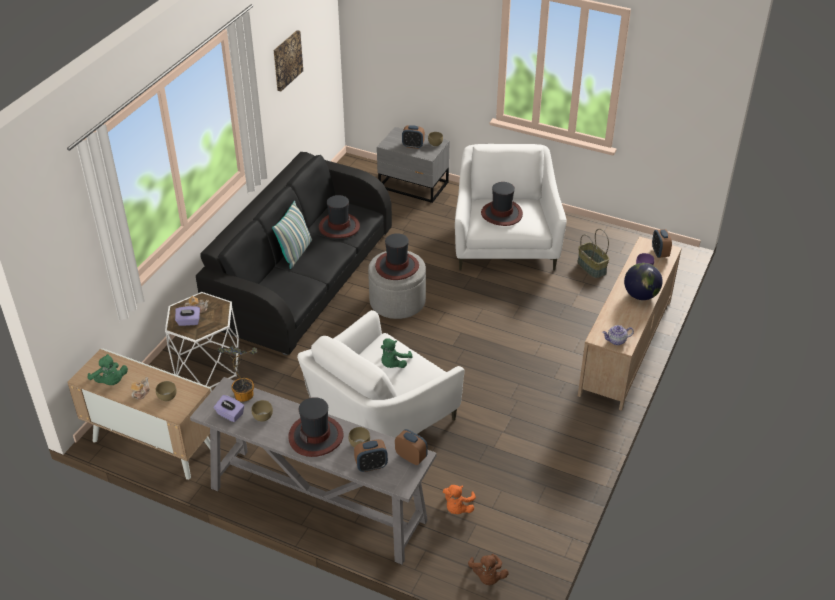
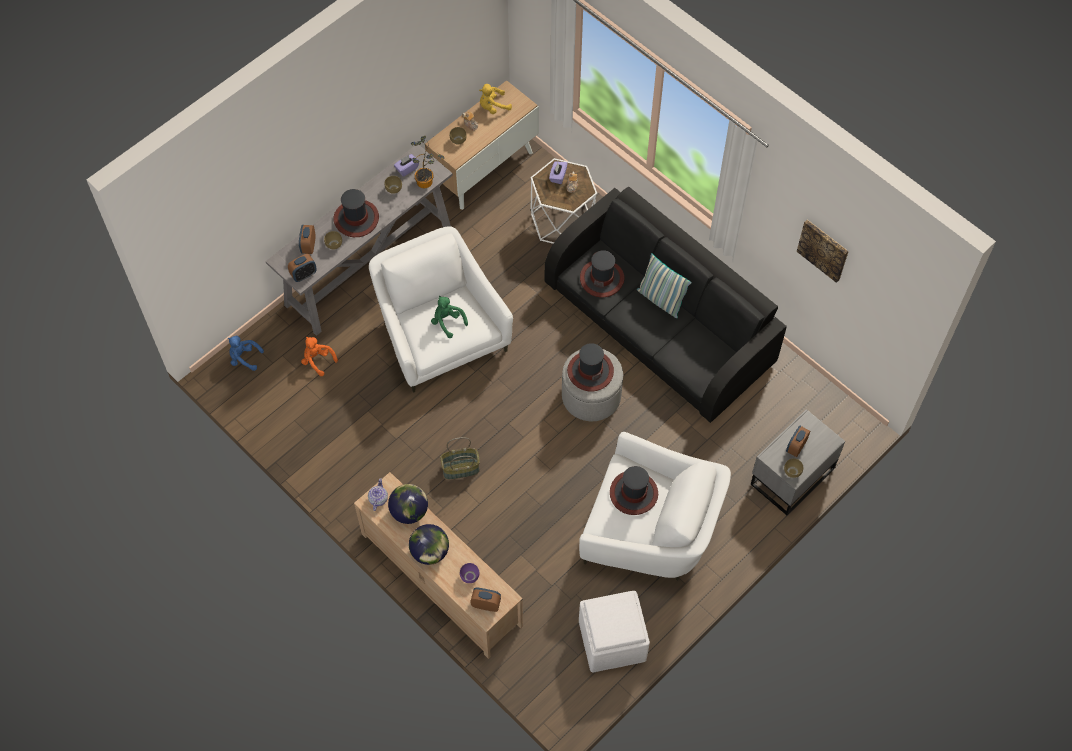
camera: 110 degrees right, 20 degrees up
green plush toy [88,354,128,385] -> yellow plush toy [479,84,512,114]
hat [319,195,360,238] -> hat moved to [580,250,624,297]
brown plush toy [468,554,509,585] -> blue plush toy [228,336,264,371]
basket [577,229,609,278] -> basket moved to [440,437,480,479]
none -> globe [388,484,428,524]
none -> white ottoman [579,591,650,672]

